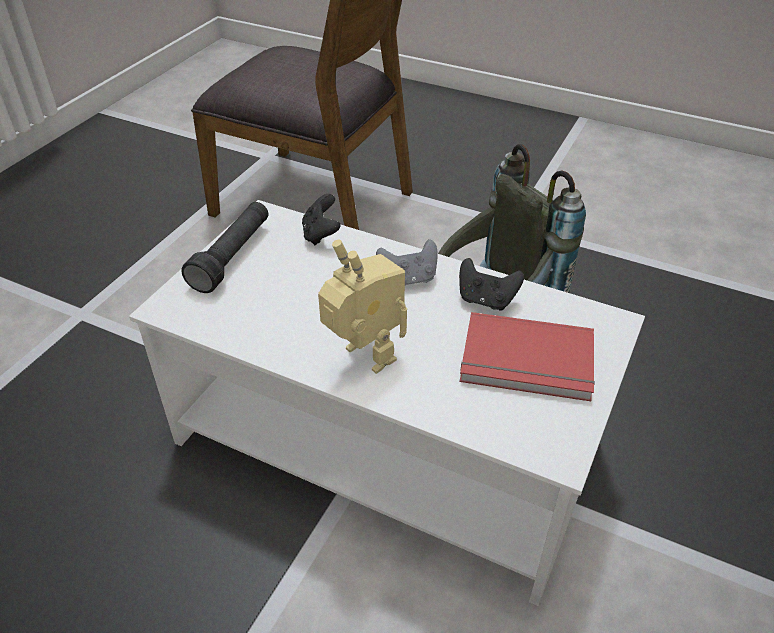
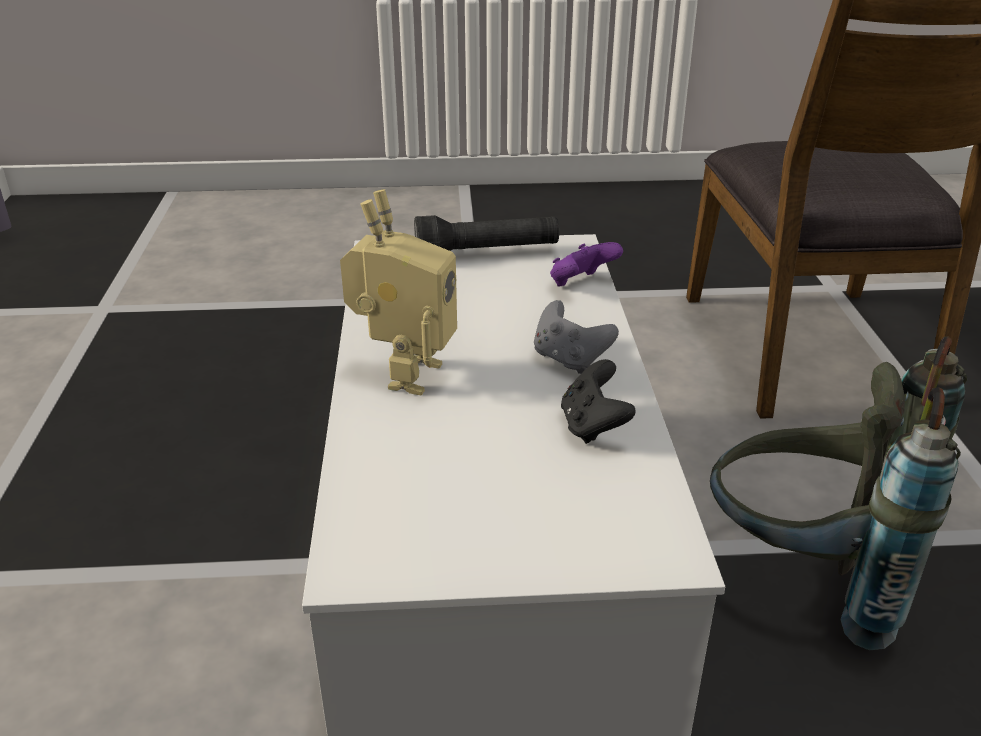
camera: 60 degrees right, 10 degrees down
black game controller [302,194,340,245] -> purple game controller [550,242,623,287]
red book [460,312,595,401] -> none

